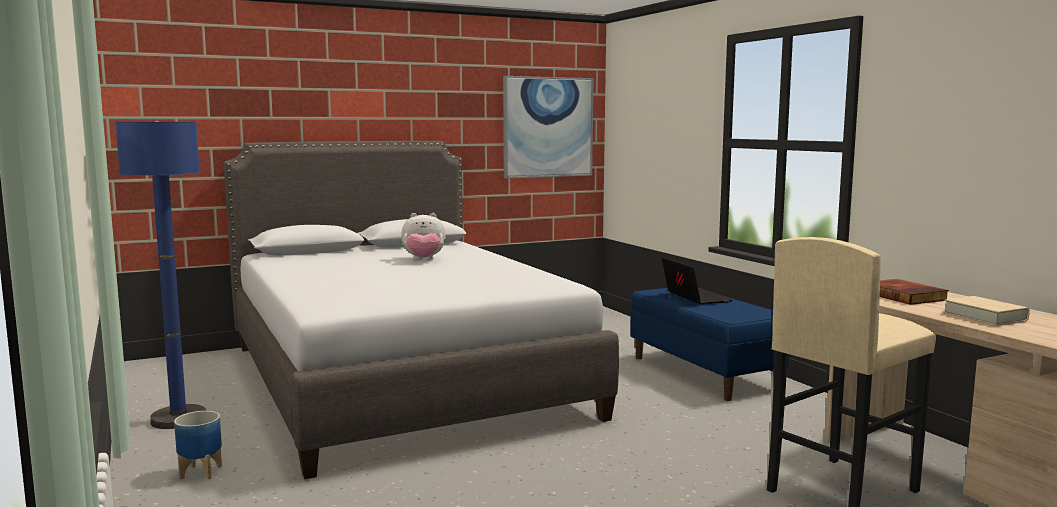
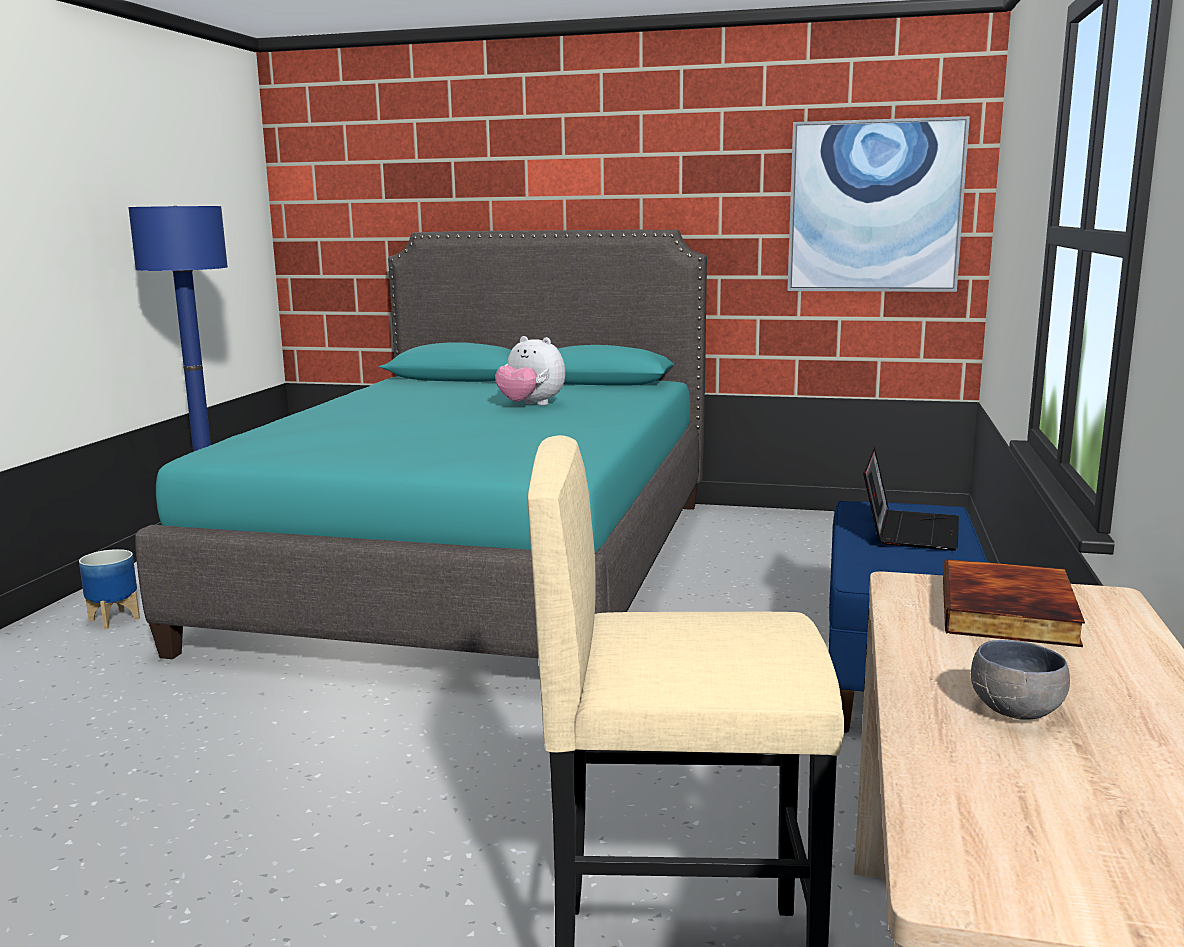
camera: 40 degrees right, 5 degrees up
grey bed [223,141,619,479] -> turquoise bed [135,230,707,659]
beige book [944,296,1030,326] -> grey bowl [971,640,1070,720]

